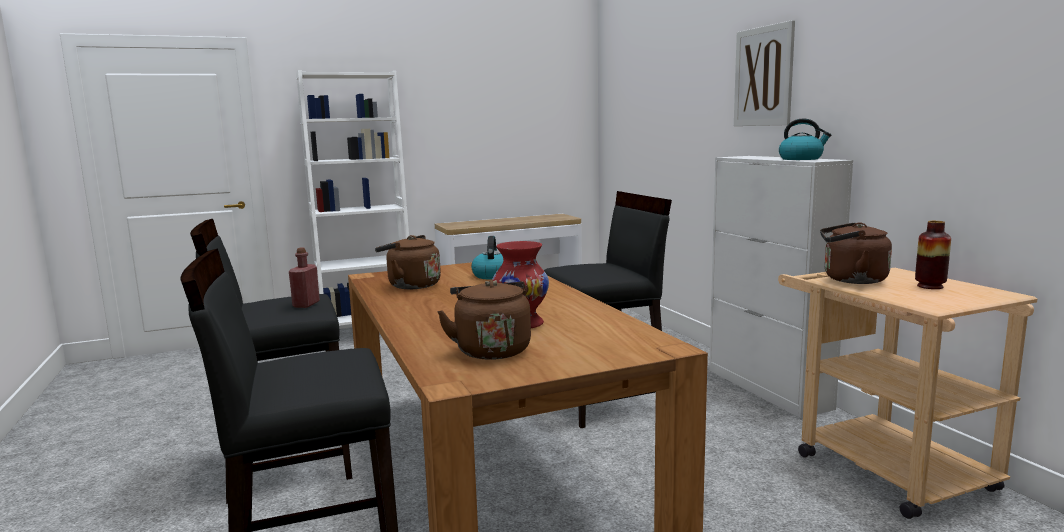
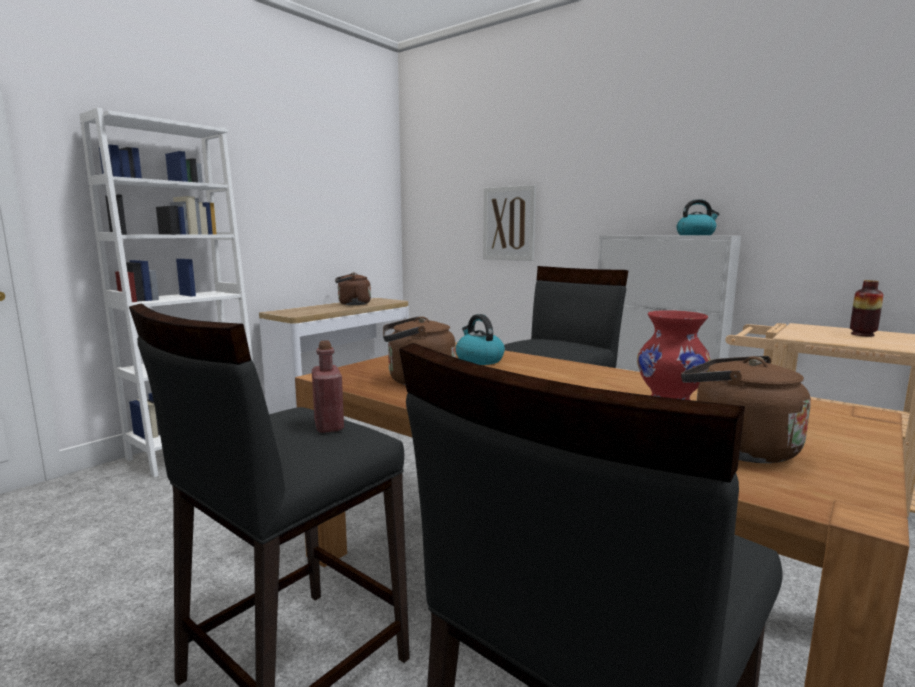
camera: 30 degrees left, 0 degrees up
picture [734,20,795,126] -> picture moved to [483,185,536,261]
brown kettle [820,222,892,284] -> brown kettle moved to [335,273,371,305]

